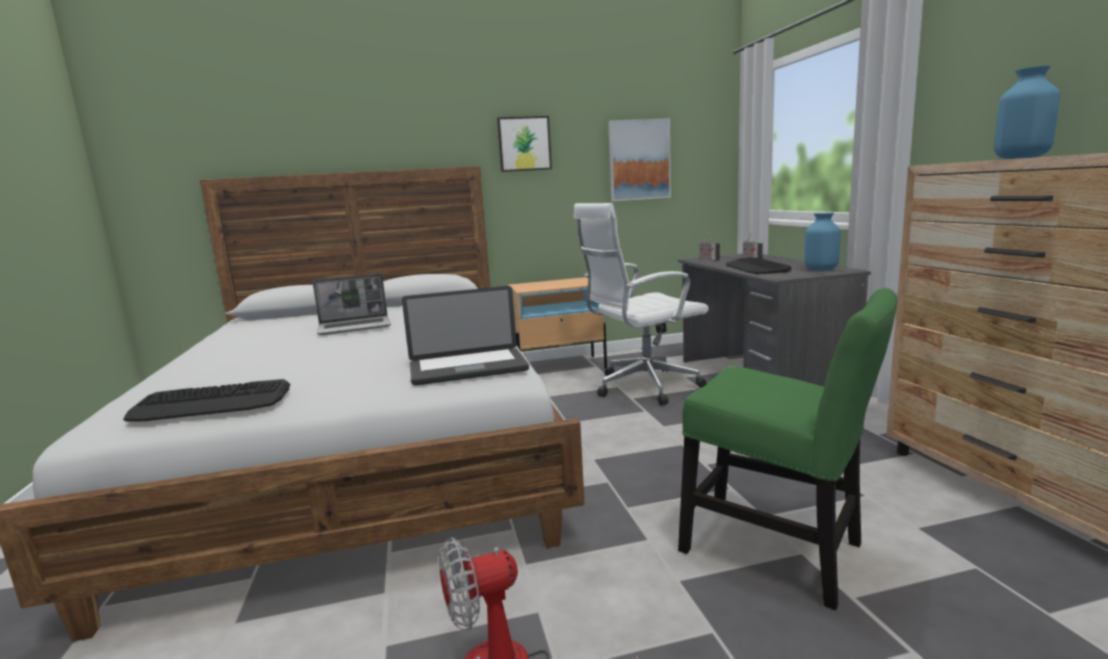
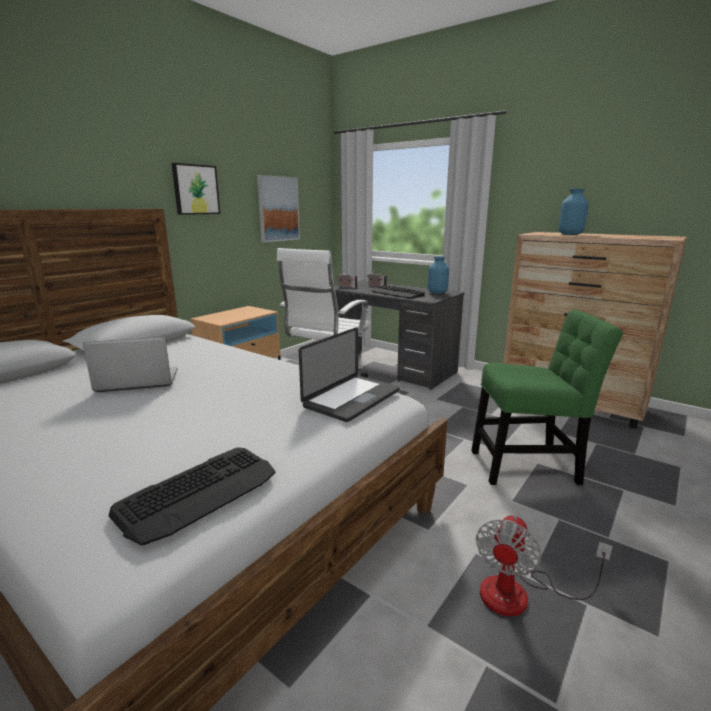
camera: 40 degrees left, 5 degrees up
laptop [312,274,391,335] -> laptop turned 135 degrees counterclockwise [83,337,178,392]

